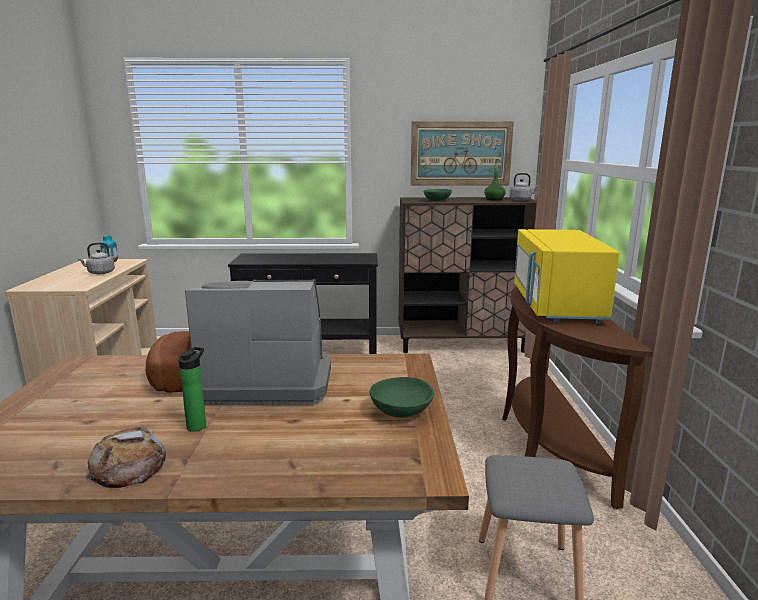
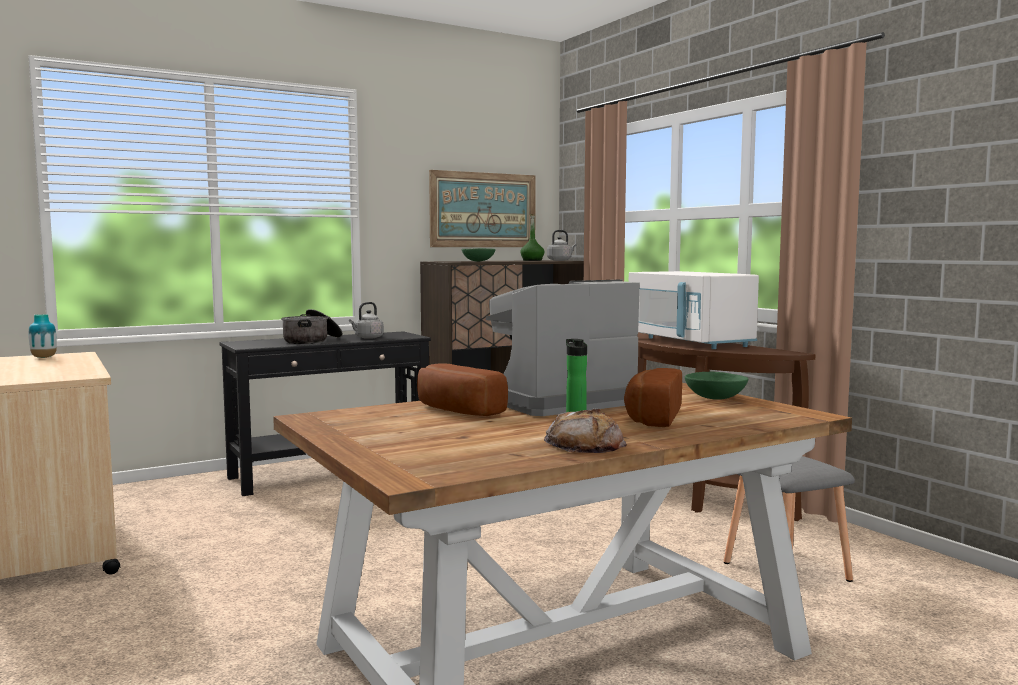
camera: 30 degrees left, 10 degrees down
grey kettle [78,242,115,274] -> grey kettle moved to [349,302,384,339]
yellow microwave [514,229,620,324] -> white microwave [629,271,759,349]
none -> cooking pot [281,309,343,344]
none -> bread [624,368,682,427]

